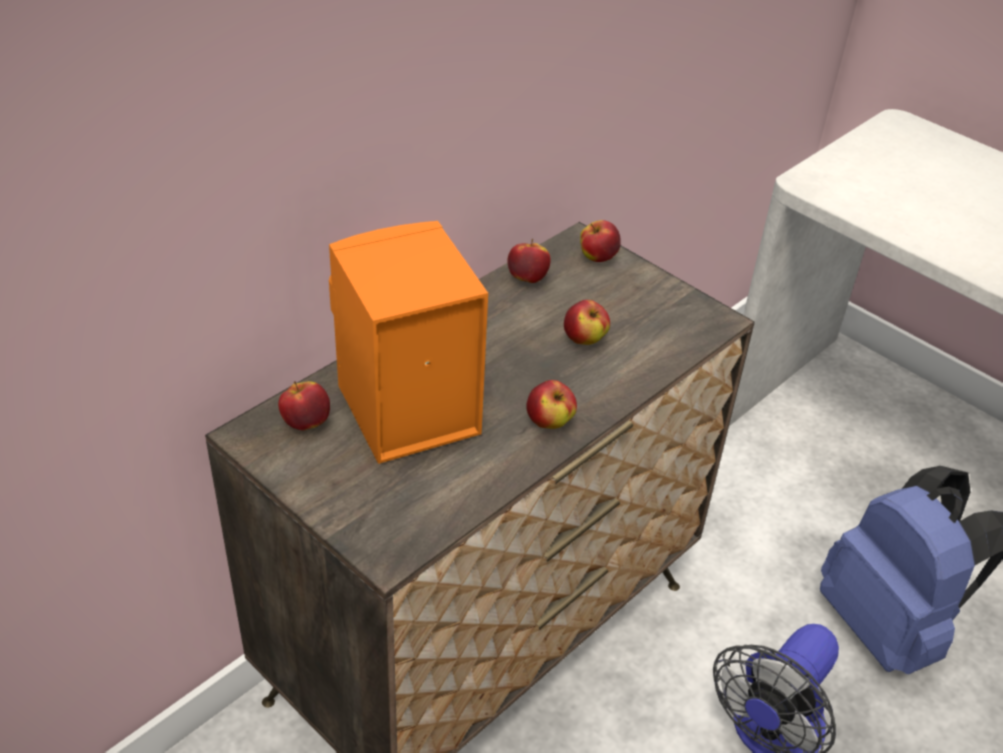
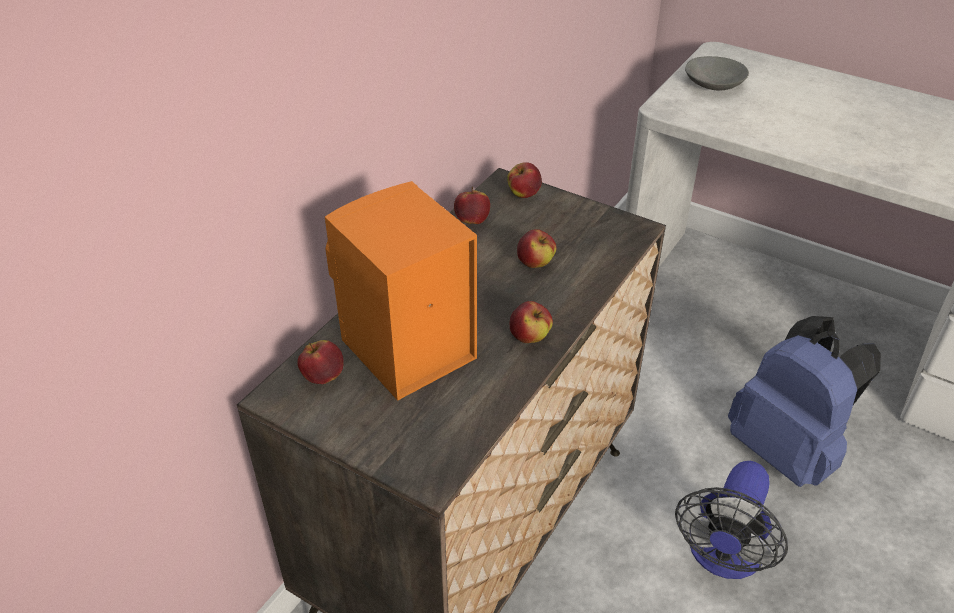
camera: 10 degrees left, 0 degrees up
none -> grey bowl [685,56,749,90]

